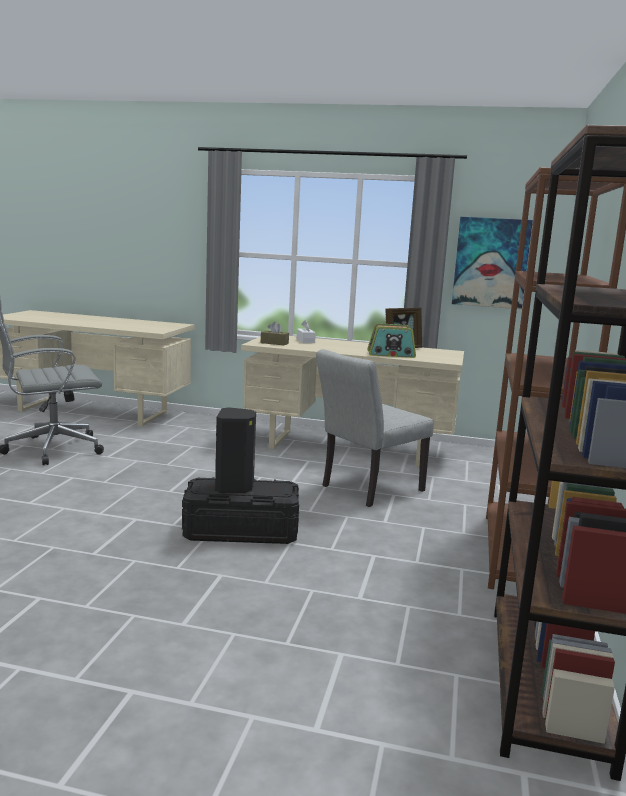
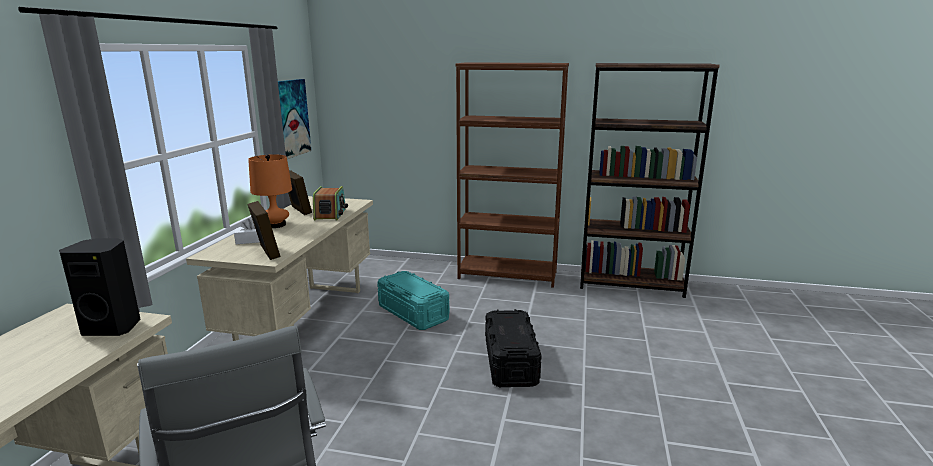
camera: 90 degrees left, 5 degrees up
black speaker [215,407,256,493] -> black speaker moved to [59,238,140,336]
brown tissue box [261,322,289,346] -> picture frame [247,201,281,260]
grey chair [316,349,434,507] -> turquoise storage box [377,271,449,330]
none -> orange table lamp [248,154,292,228]

